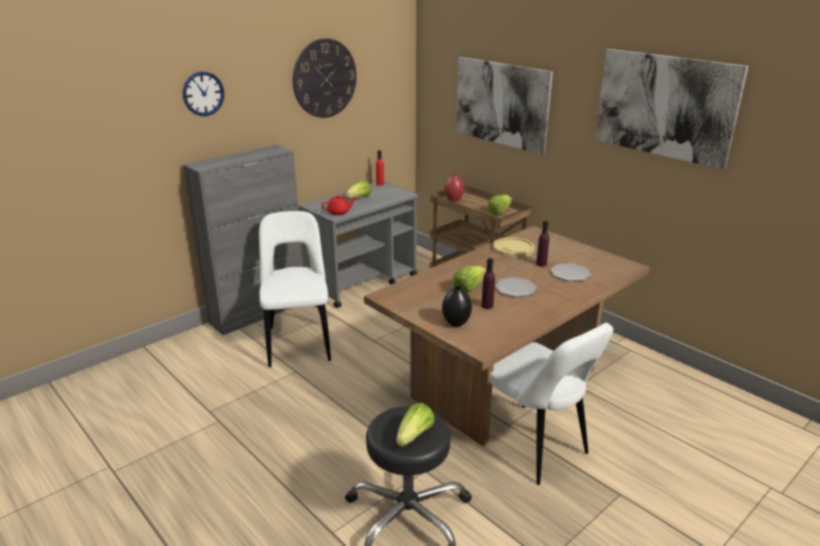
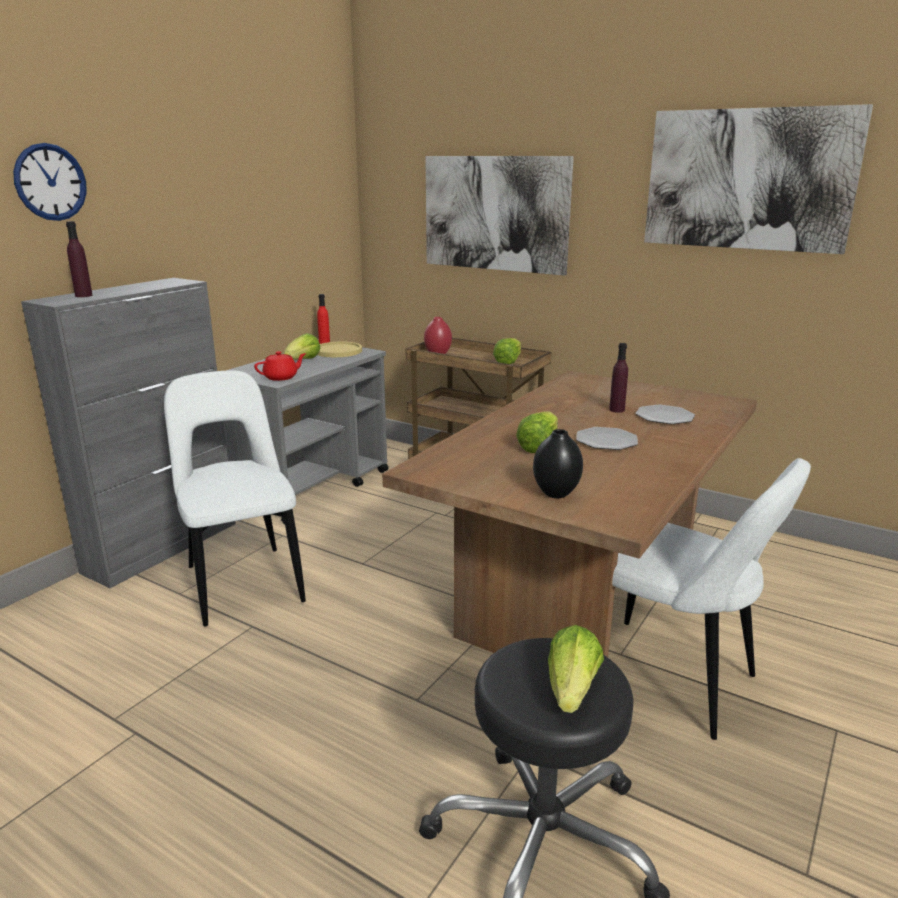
camera: 15 degrees left, 5 degrees down
wall clock [293,38,357,118] -> none
purple bottle [482,258,495,309] -> purple bottle moved to [66,221,92,297]
yellow plate [493,237,535,257] -> yellow plate moved to [318,341,362,357]

